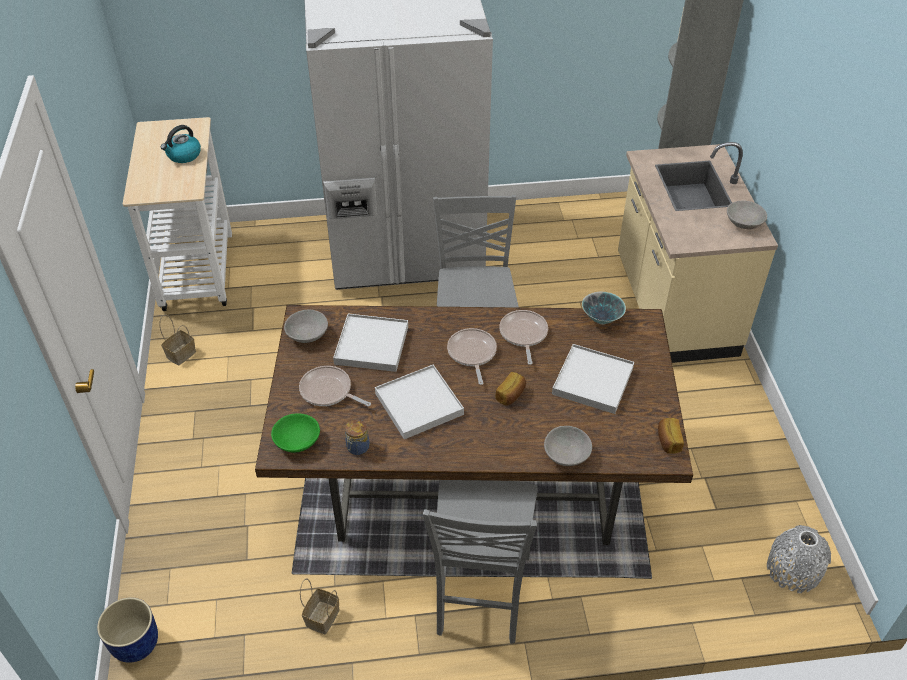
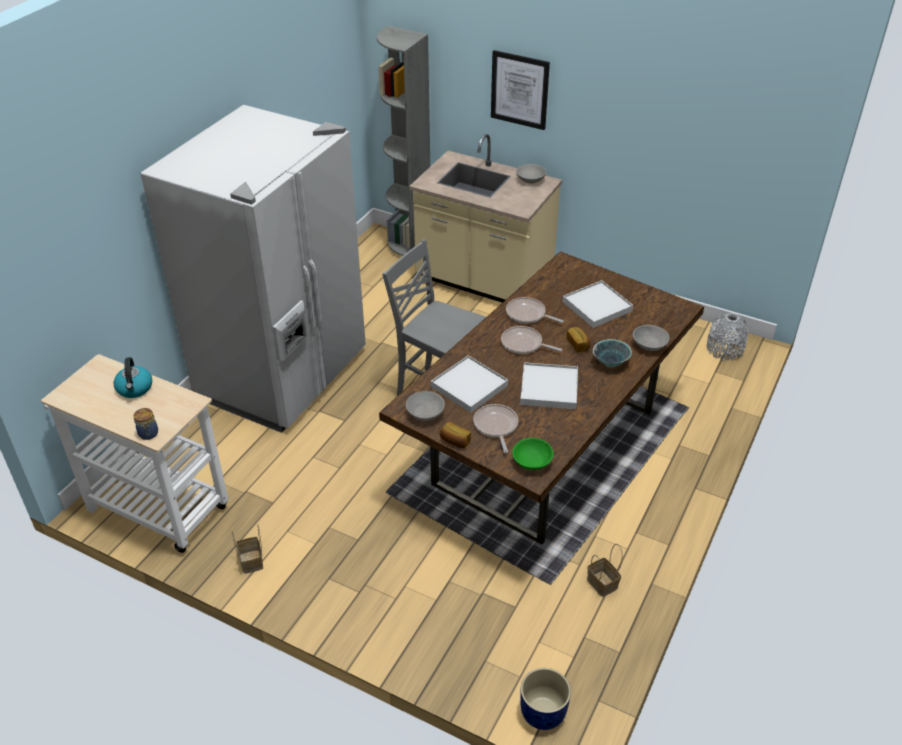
camera: 55 degrees left, 5 degrees down
frying pan [299,366,371,407] -> frying pan turned 105 degrees clockwise [473,404,518,453]
jar [345,419,370,455] -> jar moved to [133,408,158,440]
grey chair [423,480,538,644] -> none
bowl [582,291,626,325] -> bowl moved to [593,339,632,368]
bread [658,418,684,453] -> bread moved to [440,422,471,448]
none -> picture [491,50,550,130]

